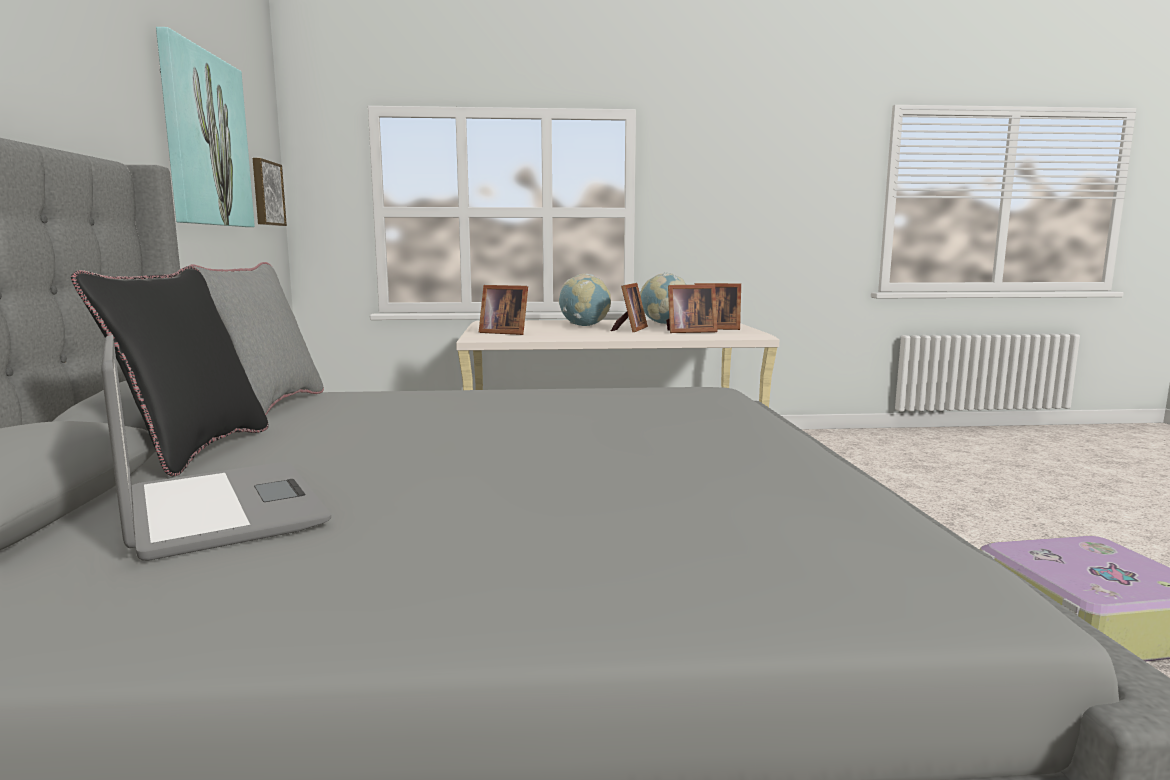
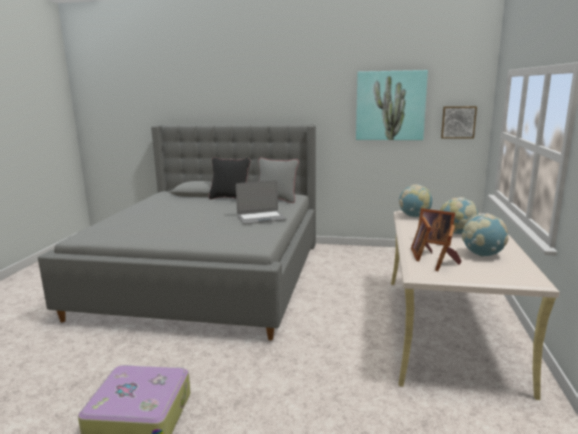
camera: 105 degrees right, 5 degrees up
laptop [101,335,331,561] -> laptop moved to [236,180,287,224]
picture frame [479,285,528,335] -> globe [399,184,432,217]

